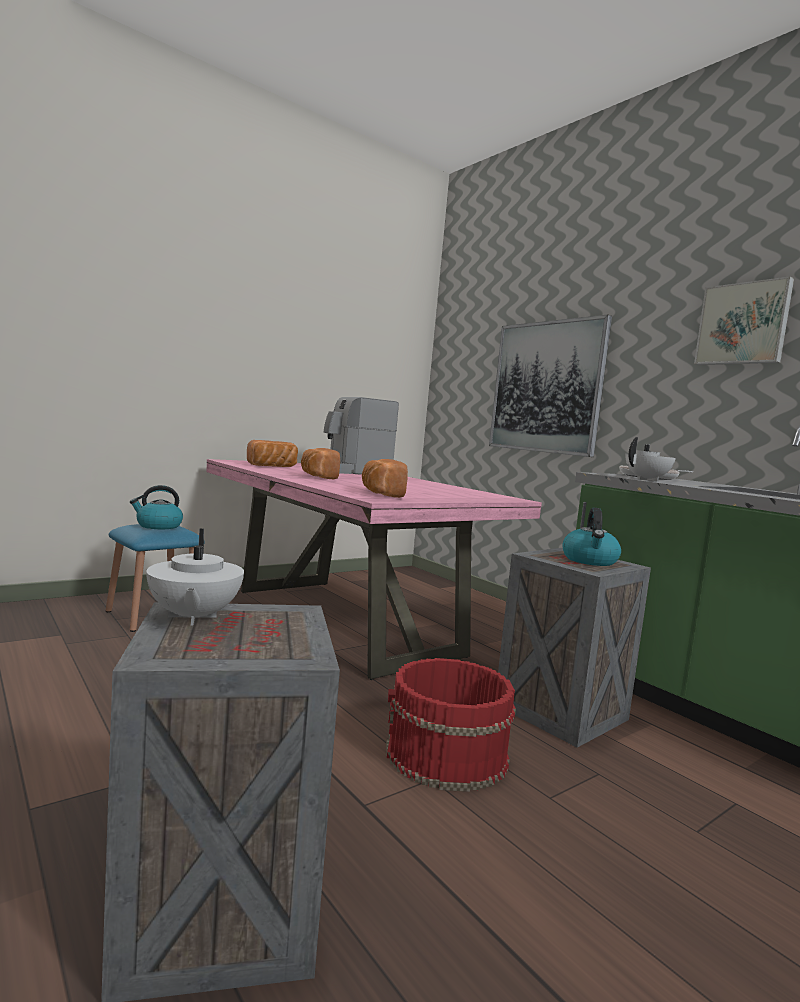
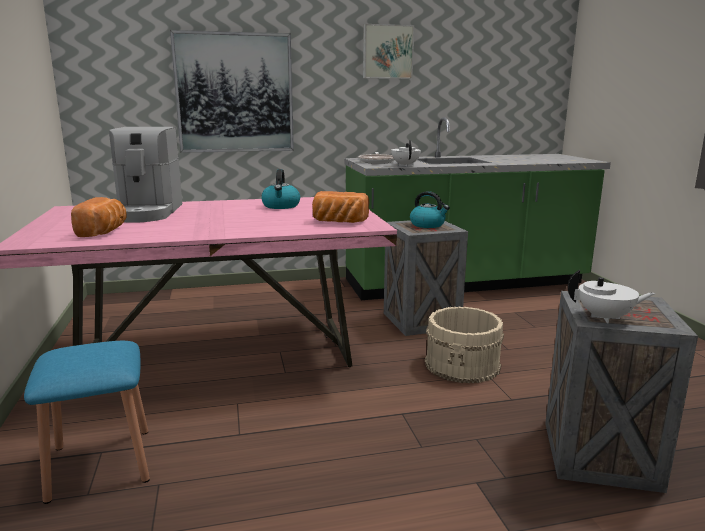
camera: 65 degrees left, 10 degrees up
kettle [130,485,183,529] -> kettle moved to [261,169,300,209]
bread [301,448,340,479] -> none
red bucket [386,658,516,792] -> beige bucket [425,307,504,383]

